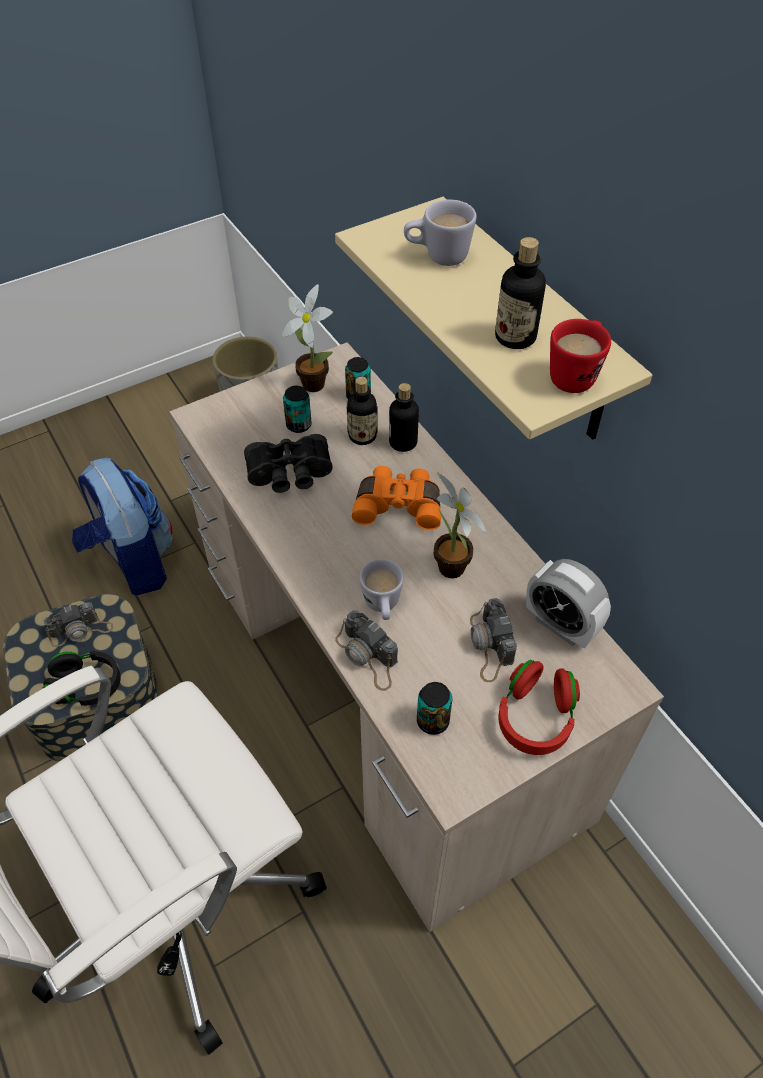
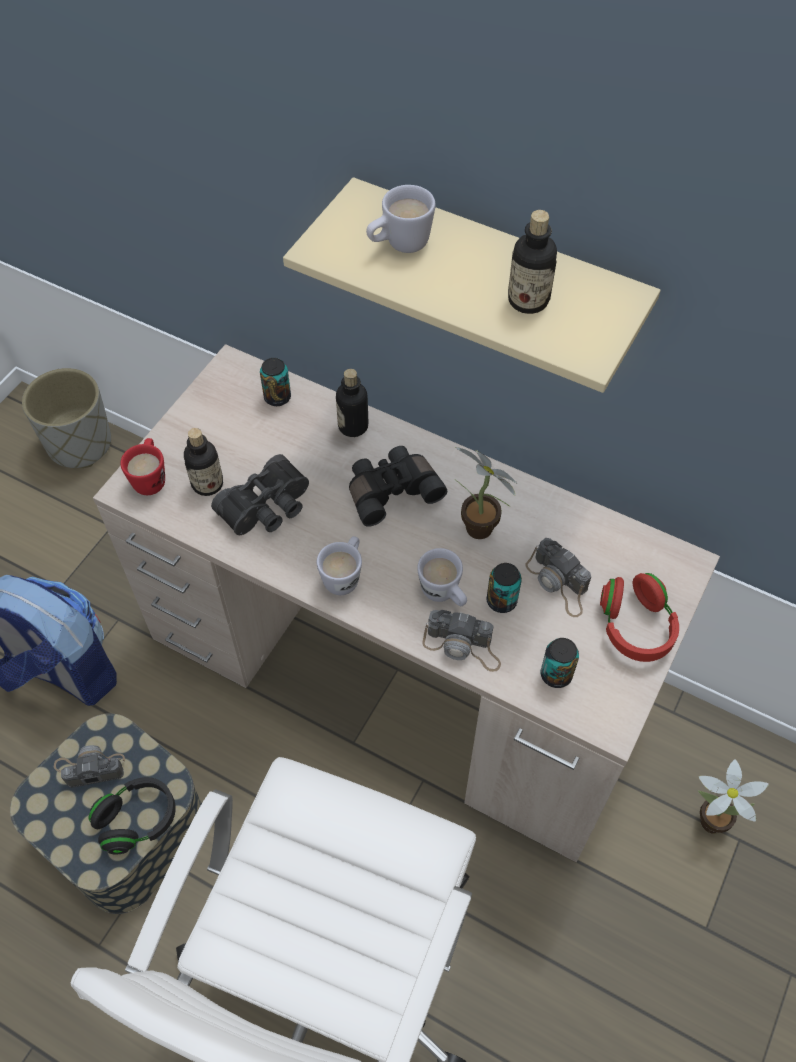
camera: 30 degrees left, 5 degrees up
camera [43,602,114,647] -> camera turned 135 degrees counterclockwise [54,745,125,788]
potted plant [282,284,333,392] -> potted plant moved to [698,759,769,834]
can [283,386,312,433] -> can moved to [486,563,522,613]
bottle [346,377,378,445] -> bottle moved to [184,428,223,496]
orange binoculars [352,466,441,530] -> black binoculars [349,446,447,527]
alarm clock [526,559,611,648] -> none
red mug [550,319,611,393] -> red mug moved to [120,438,165,495]
none -> white mug [317,536,362,595]

